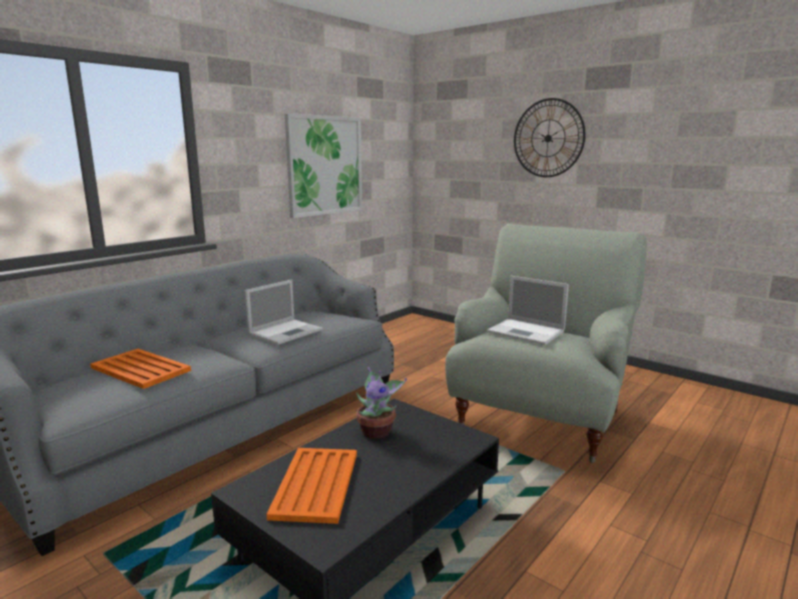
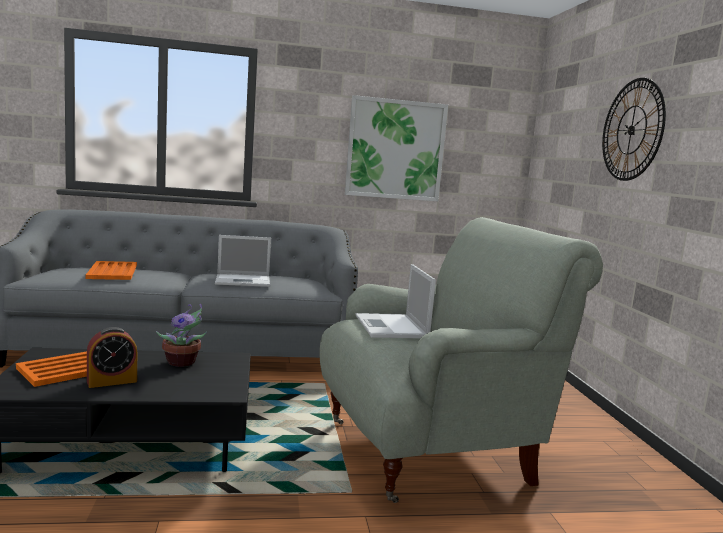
camera: 40 degrees right, 5 degrees down
none -> alarm clock [87,327,137,388]

